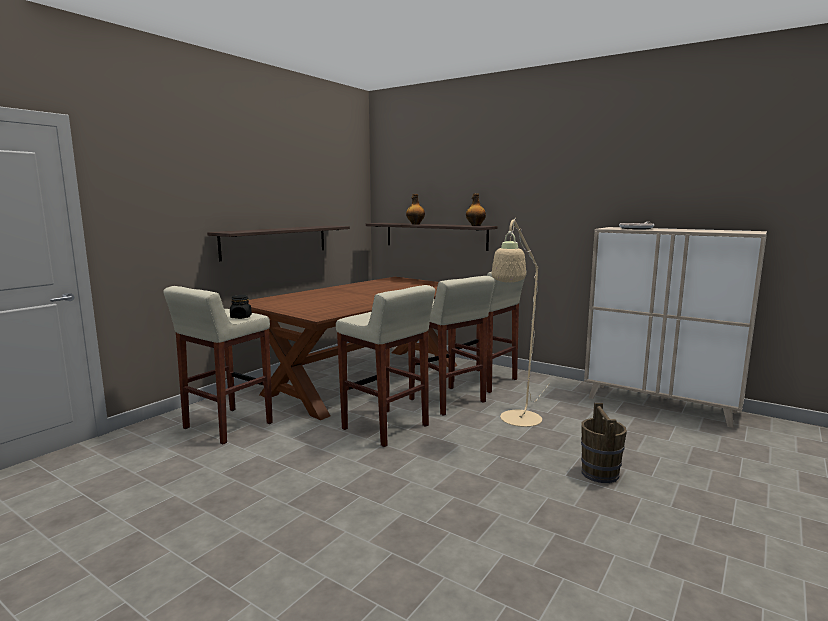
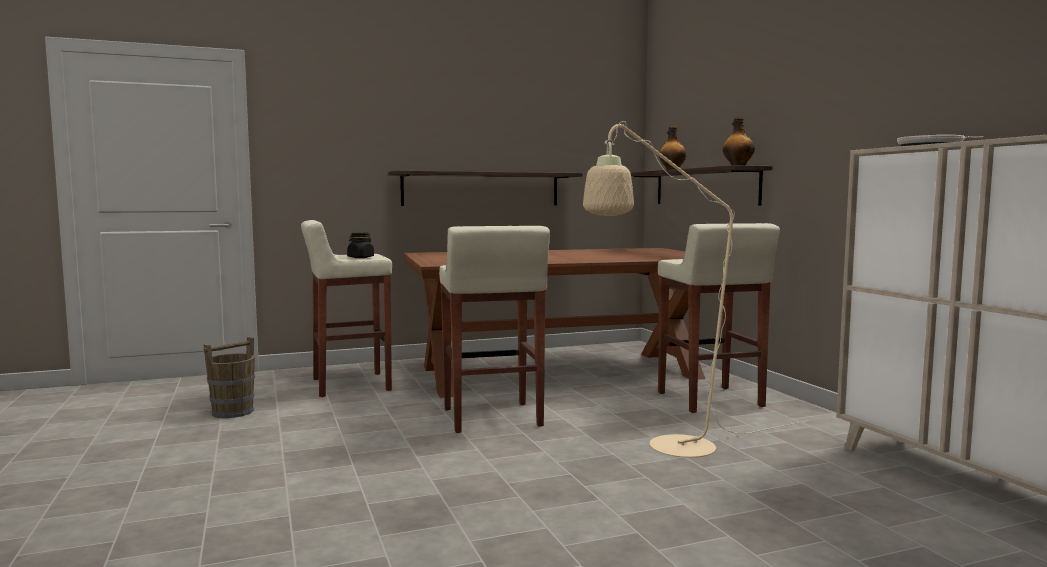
camera: 35 degrees right, 5 degrees down
beige stool [408,276,495,416] -> none
brown bucket [581,403,627,483] -> brown bucket moved to [203,337,255,418]

